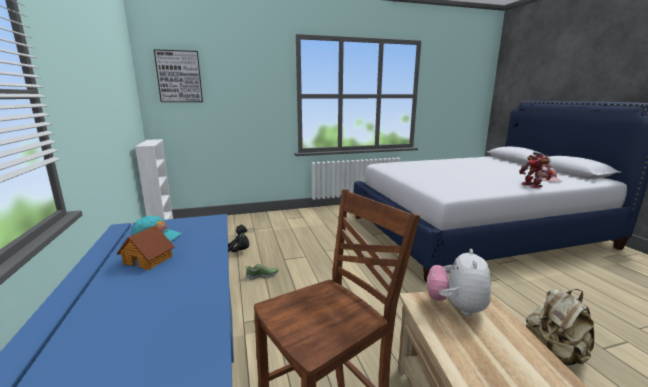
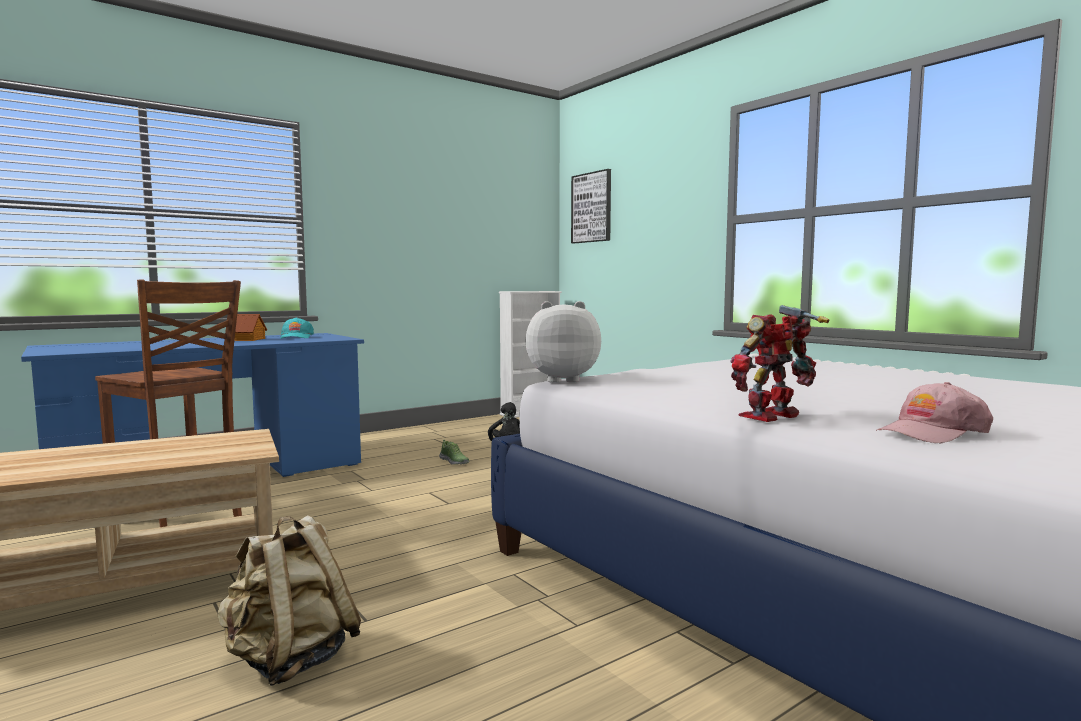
camera: 70 degrees right, 10 degrees down
plush toy [427,249,491,316] -> plush toy moved to [526,301,601,383]

